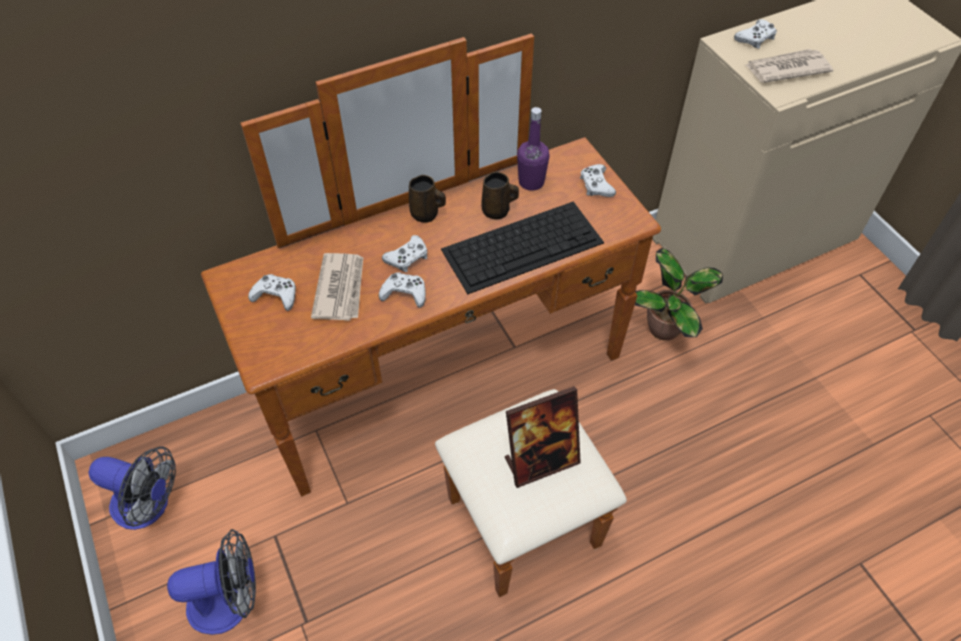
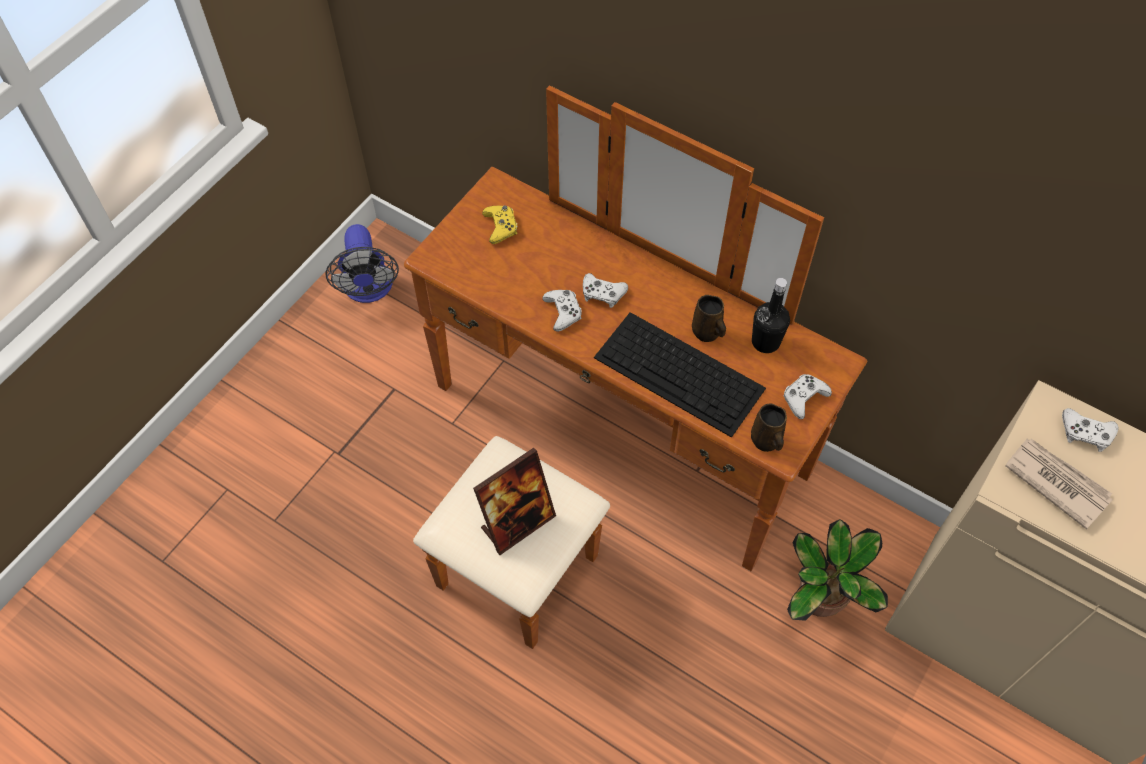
camera: 60 degrees right, 5 degrees up
fan [167,529,256,635] -> none
white game controller [248,274,296,311] -> yellow game controller [482,206,517,244]
newspaper [311,253,363,321] -> none
brown mug [409,175,446,223] -> brown mug moved to [751,403,787,452]
picture frame [505,386,581,488] -> picture frame turned 75 degrees counterclockwise [473,448,556,555]
purple bottle [517,107,550,191] -> black bottle [752,278,790,353]

